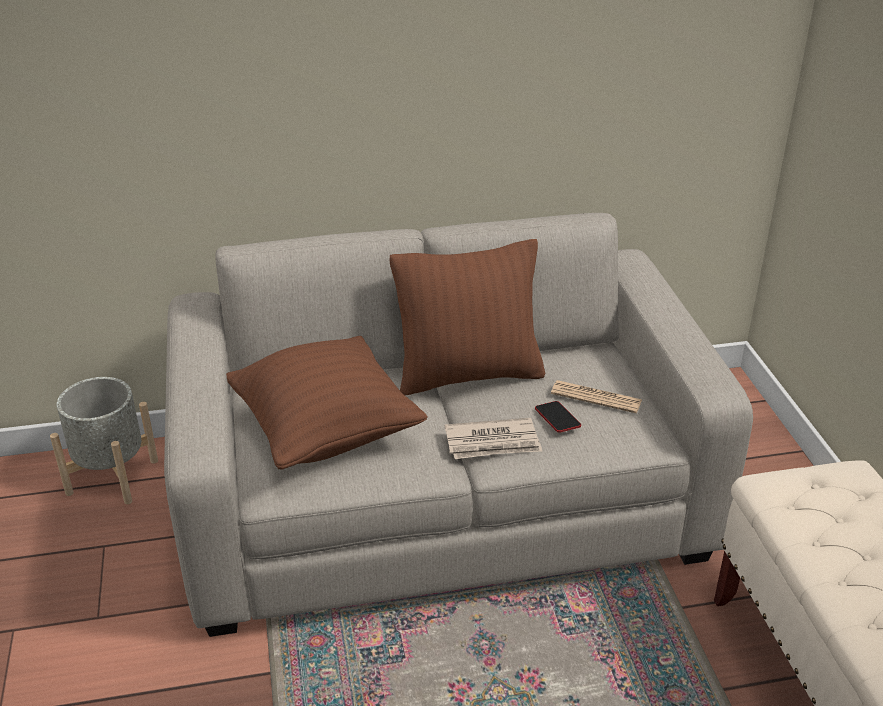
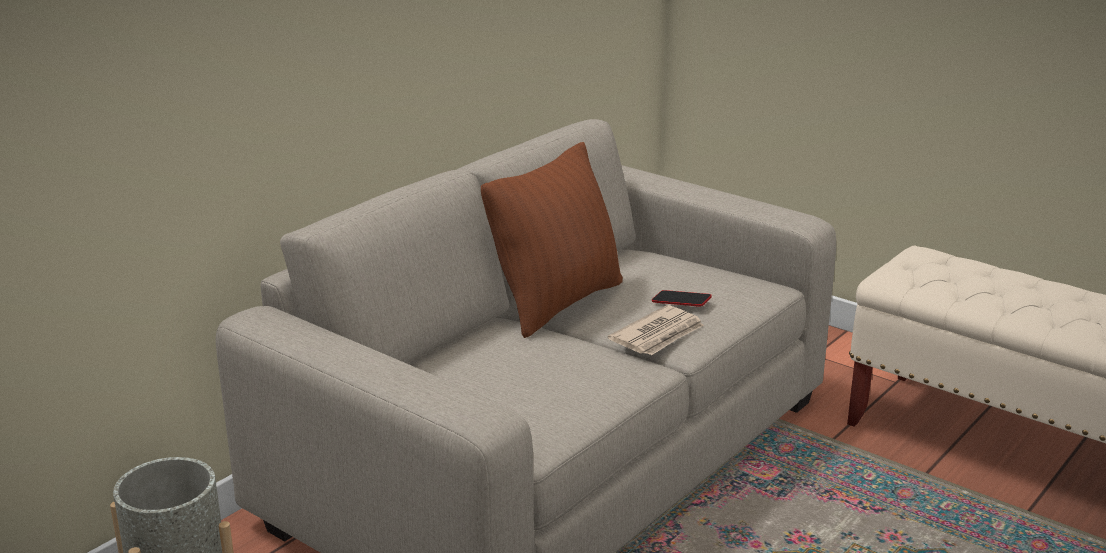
camera: 40 degrees left, 10 degrees down
brown pillow [226,336,428,470] -> none
newspaper [551,380,642,413] -> none

